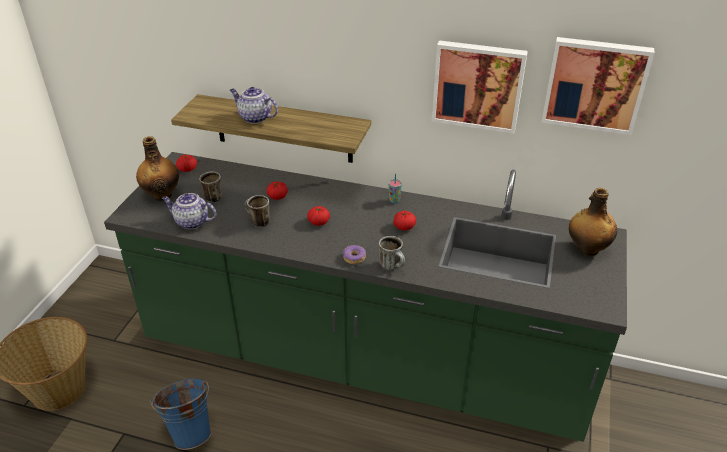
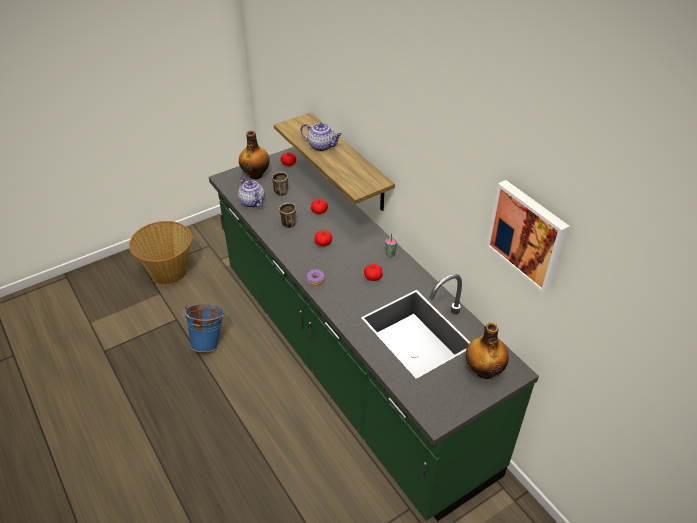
camera: 40 degrees right, 5 degrees up
teapot [230,87,278,124] -> teapot turned 135 degrees clockwise [301,123,342,151]
mug [379,236,405,270] -> none
picture [432,40,528,133] -> none

